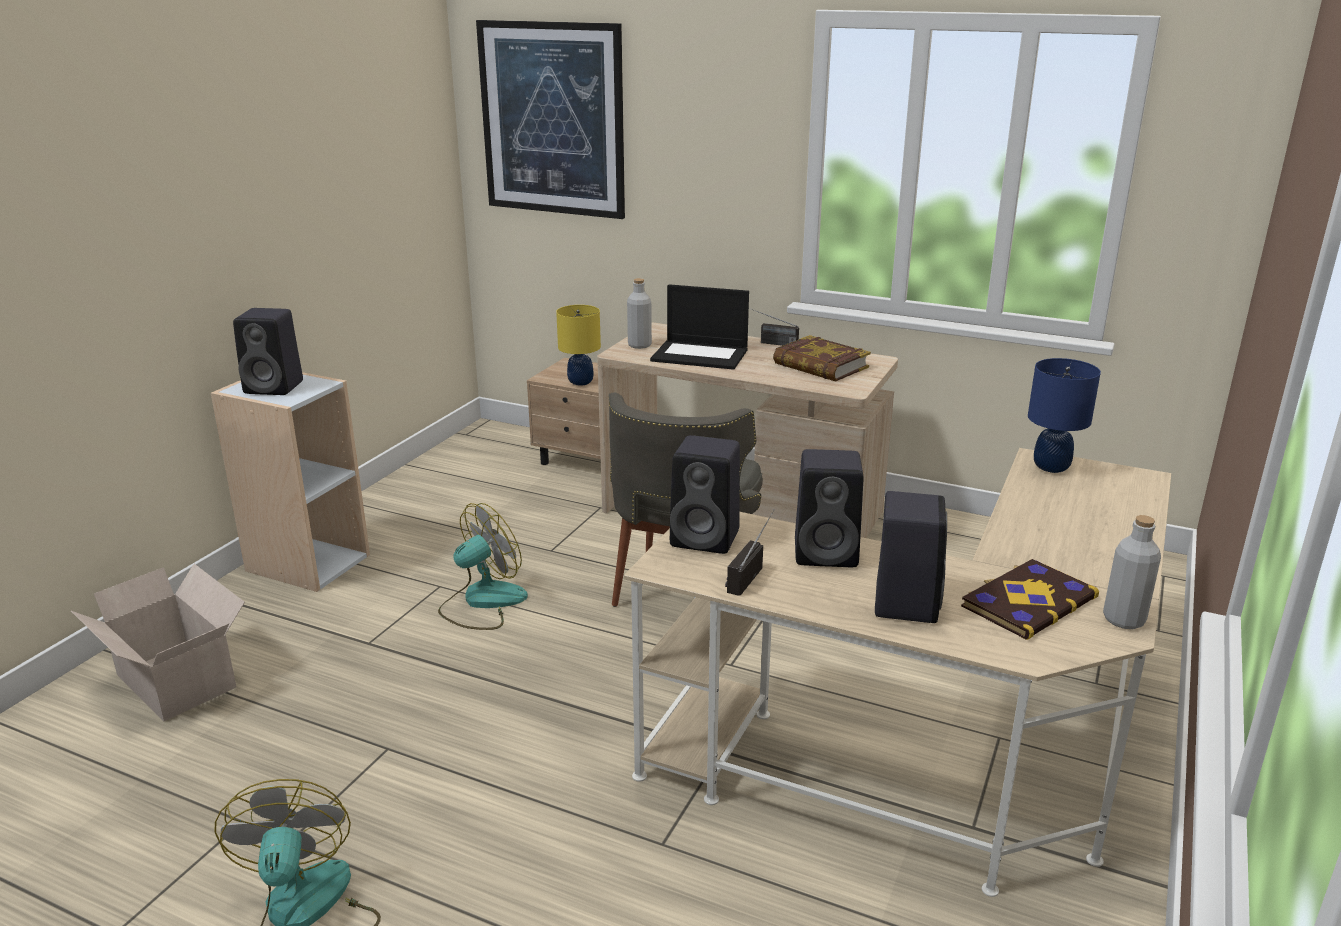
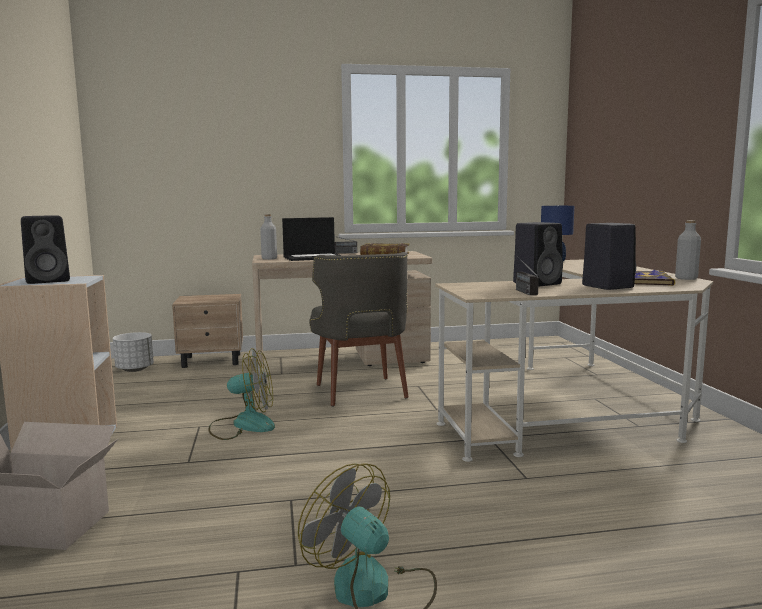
camera: 35 degrees left, 15 degrees down
fan [438,503,528,630] -> fan turned 75 degrees clockwise [209,348,275,440]
picture [476,20,625,219] -> none
yellow table lamp [556,305,601,386] -> none
black speaker [670,435,740,554] -> none
none -> white planter [113,332,154,372]

